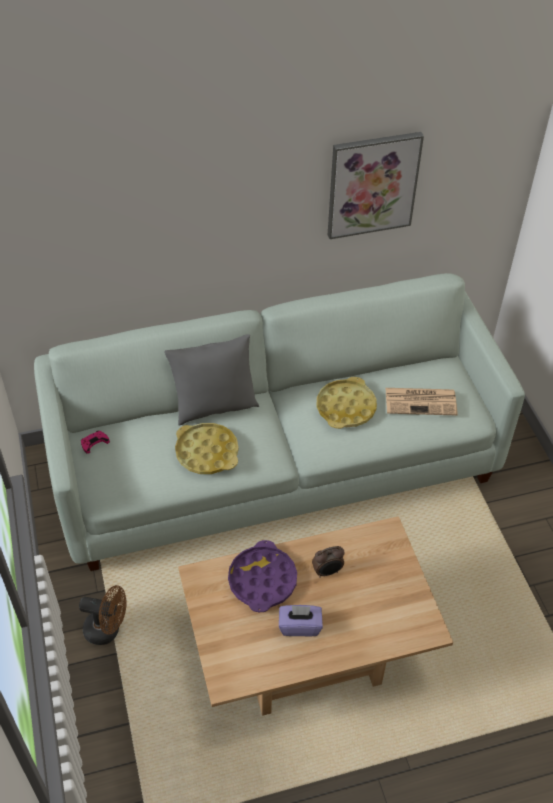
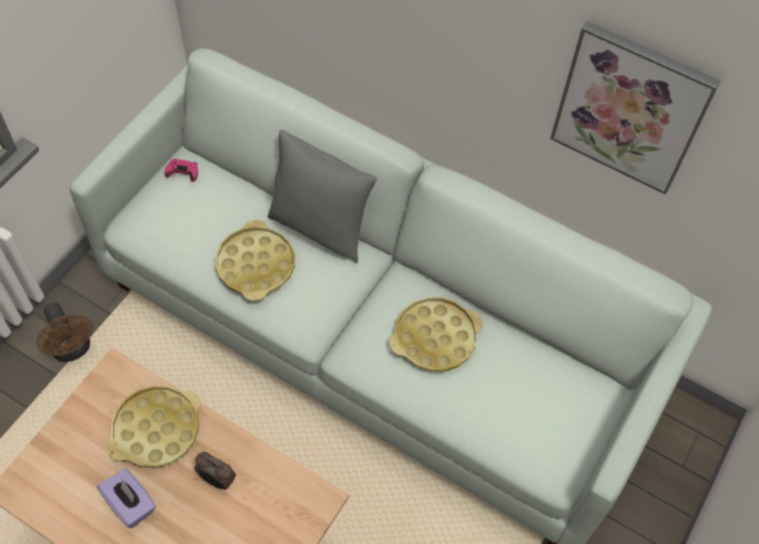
camera: 45 degrees right, 10 degrees up
purple tray [228,540,297,612] -> yellow tray [107,385,201,468]
newspaper [385,388,458,415] -> none

